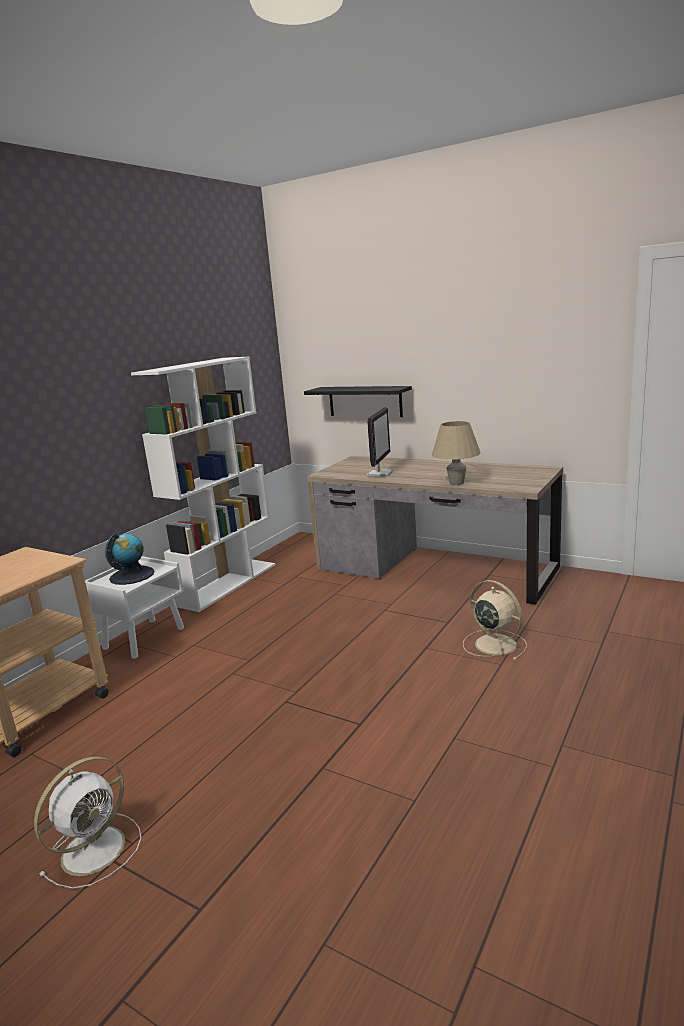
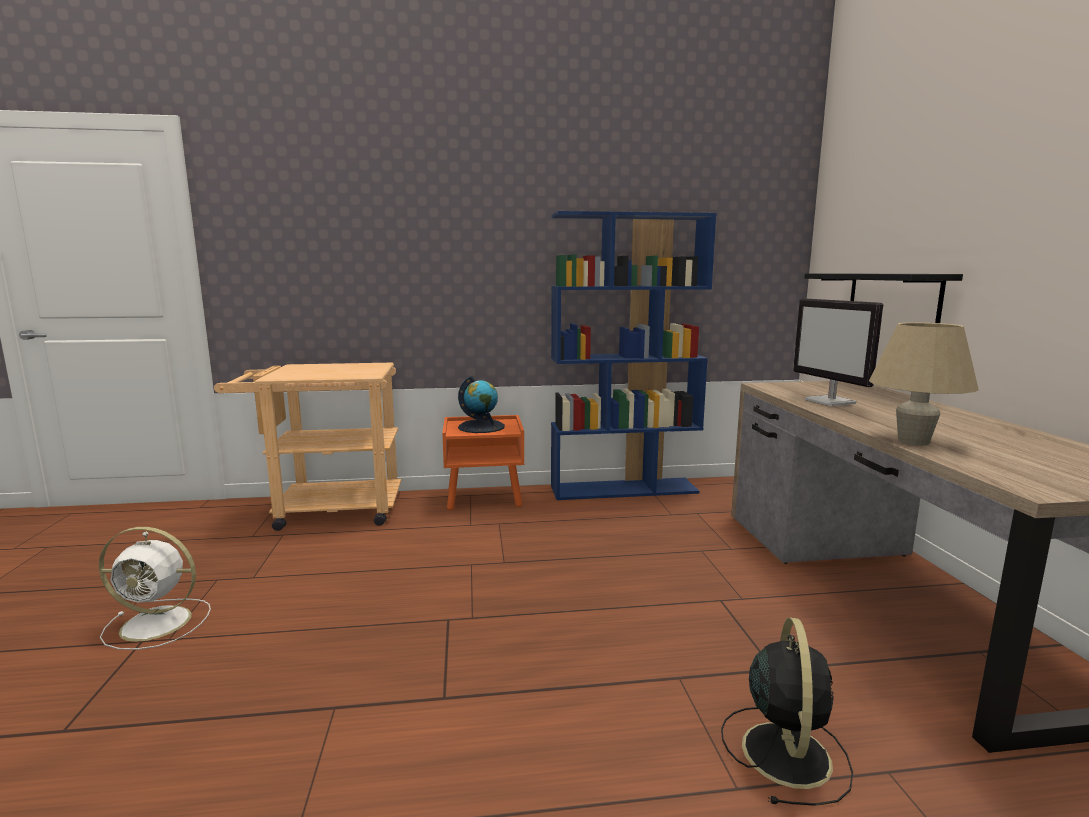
camera: 50 degrees right, 5 degrees down
white nightstand [85,556,184,659] -> orange nightstand [442,415,524,510]
white bookcase [131,357,275,612] -> blue bookcase [551,211,717,500]
monitor [366,407,392,477] -> monitor turned 90 degrees clockwise [793,298,883,406]
beige fan [463,580,527,660] -> black fan [721,618,853,806]

